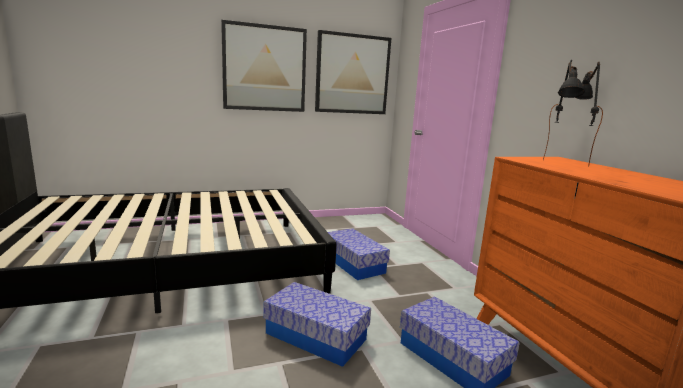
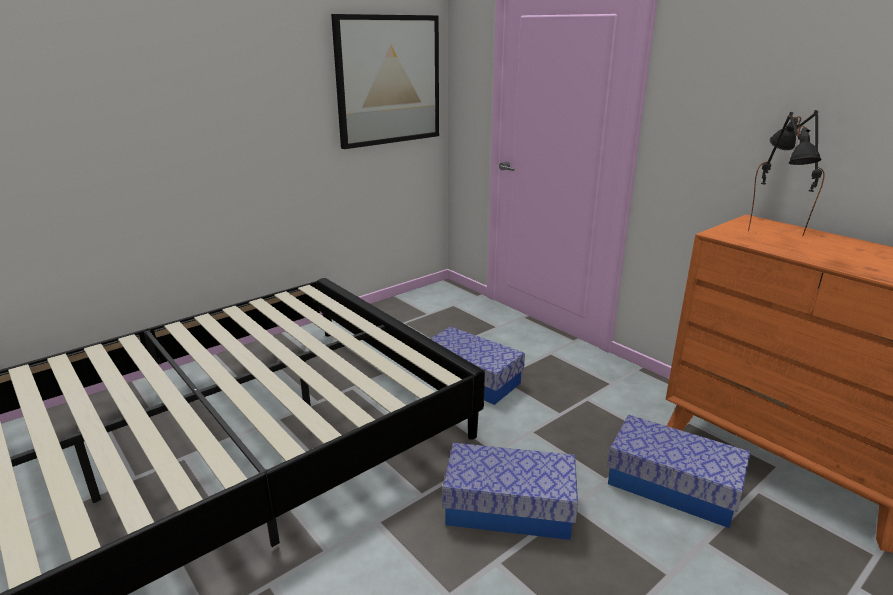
camera: 20 degrees left, 10 degrees up
picture [221,20,307,112] -> none

